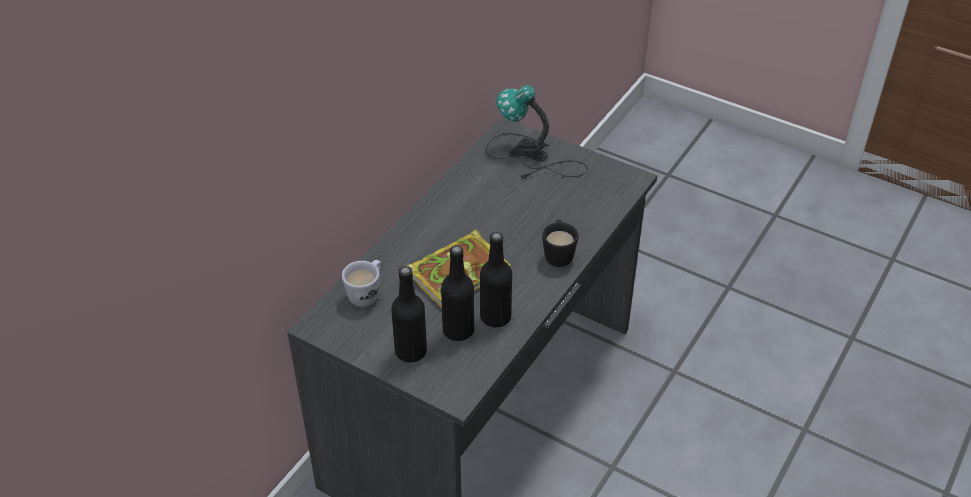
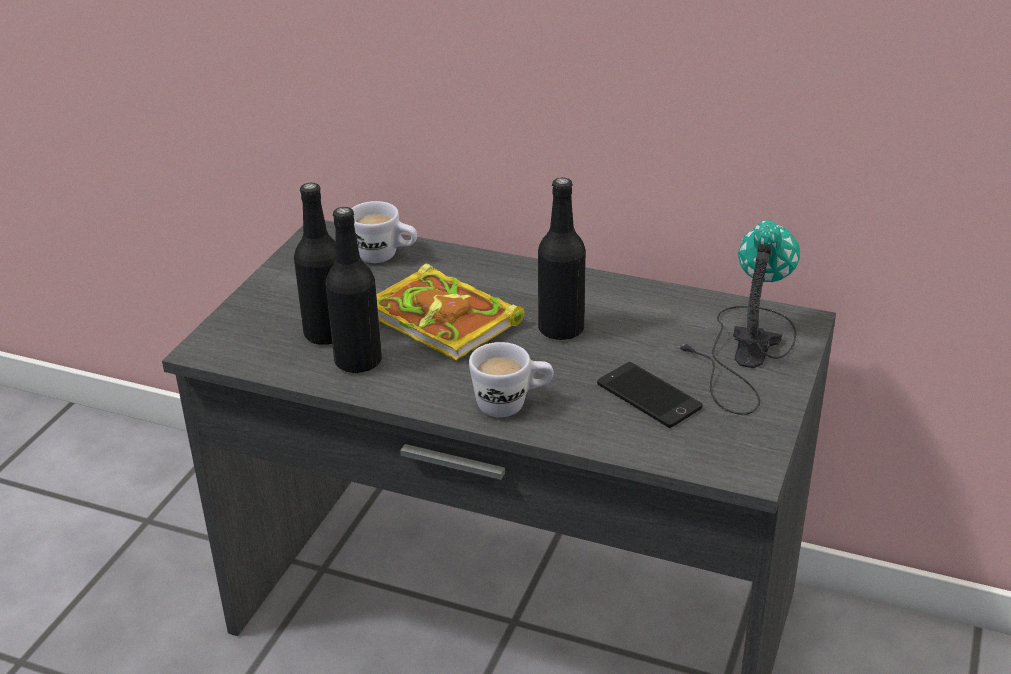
camera: 80 degrees right, 10 degrees down
black bottle [391,266,427,362] -> black bottle moved to [538,177,586,341]
black mug [542,220,579,267] -> white mug [469,342,554,417]
none -> phone [597,362,703,428]

